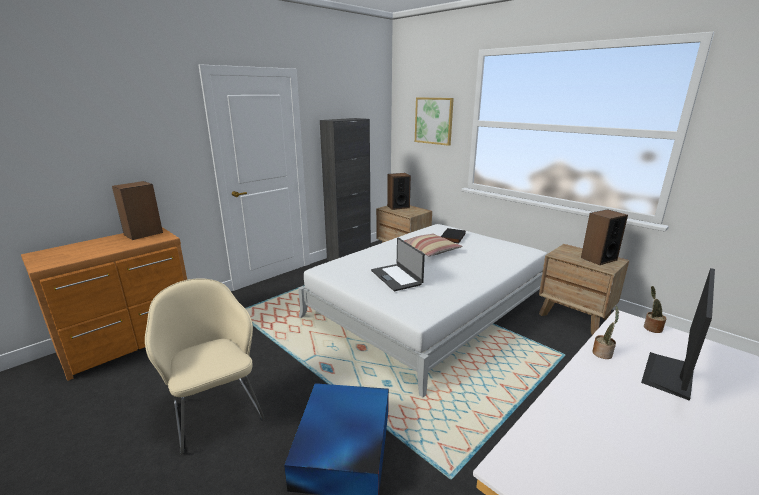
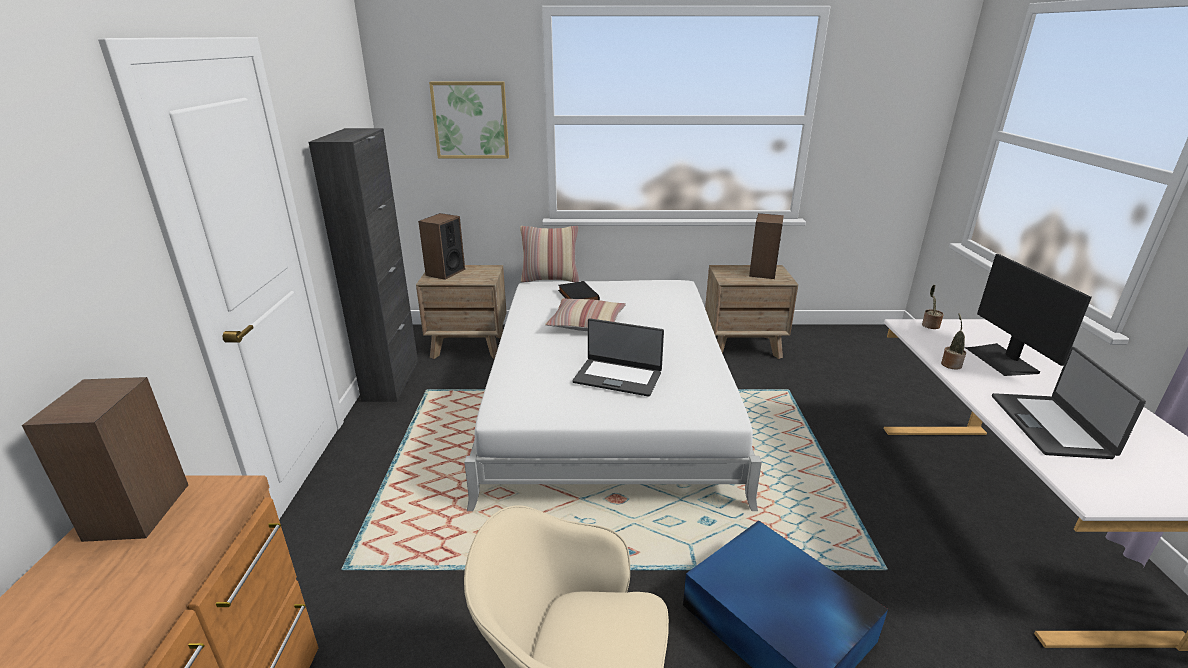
camera: 45 degrees left, 5 degrees up
none -> pillow [520,226,579,282]
none -> laptop [992,347,1146,459]

